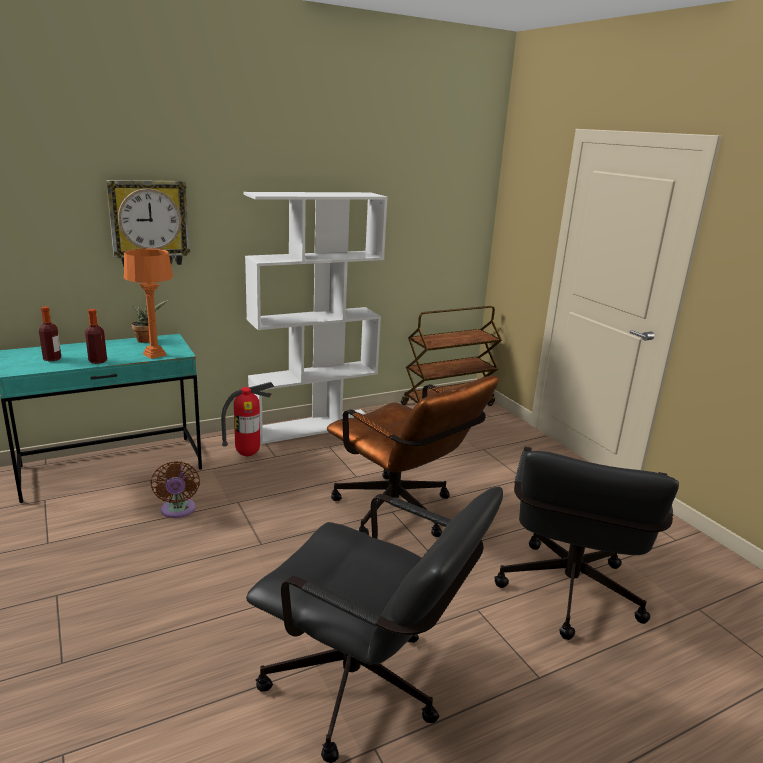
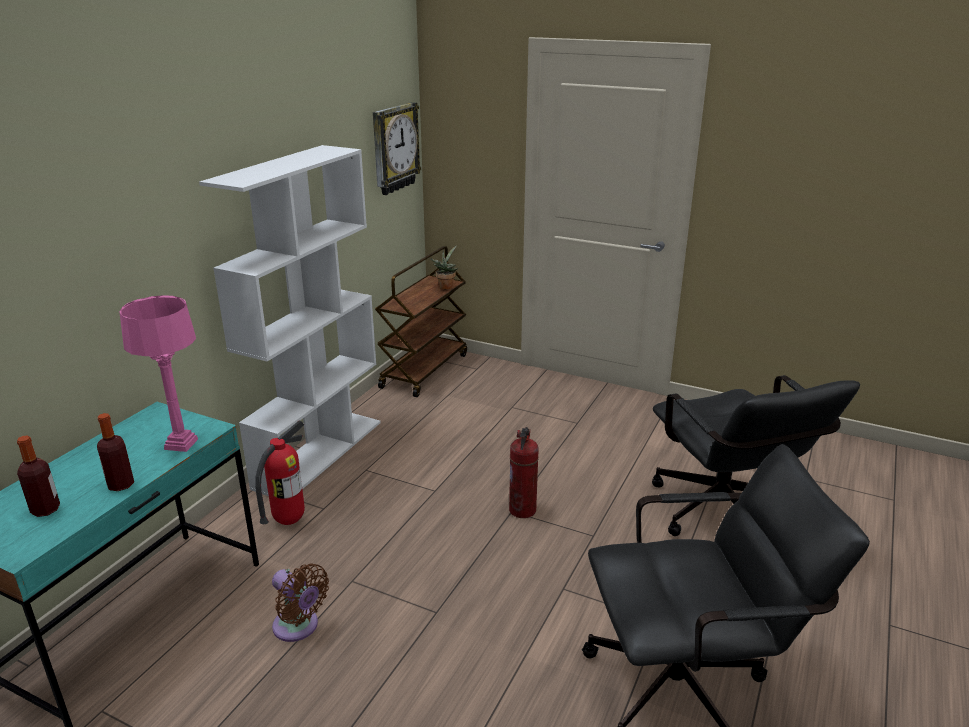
camera: 35 degrees left, 5 degrees up
wall clock [106,180,190,267] -> wall clock moved to [373,102,421,195]
orange table lamp [124,248,173,359] -> pink table lamp [119,295,198,452]
potted plant [132,300,168,343] -> potted plant moved to [430,245,458,289]
brown office chair [327,376,499,537] -> fire extinguisher [509,427,539,518]

